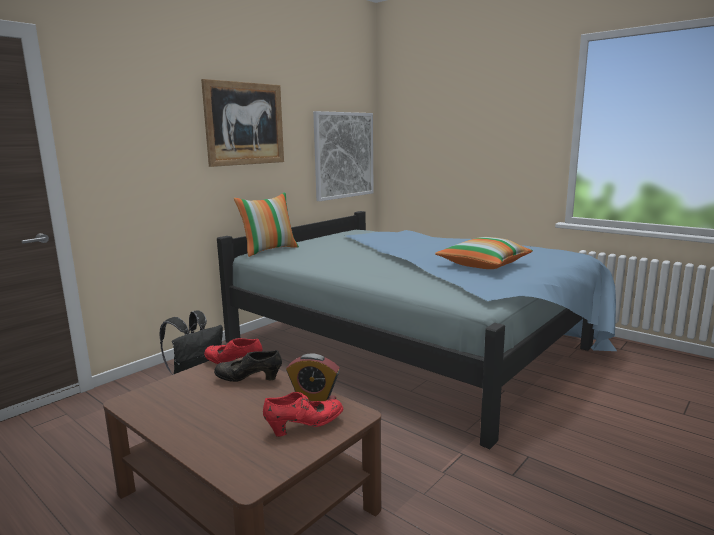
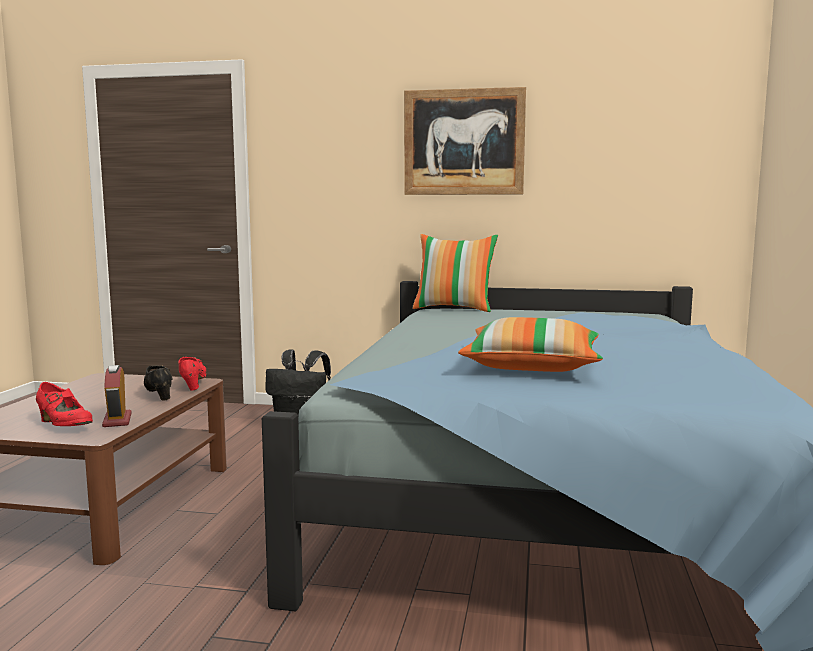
camera: 60 degrees right, 5 degrees down
picture [313,111,374,201] -> none

